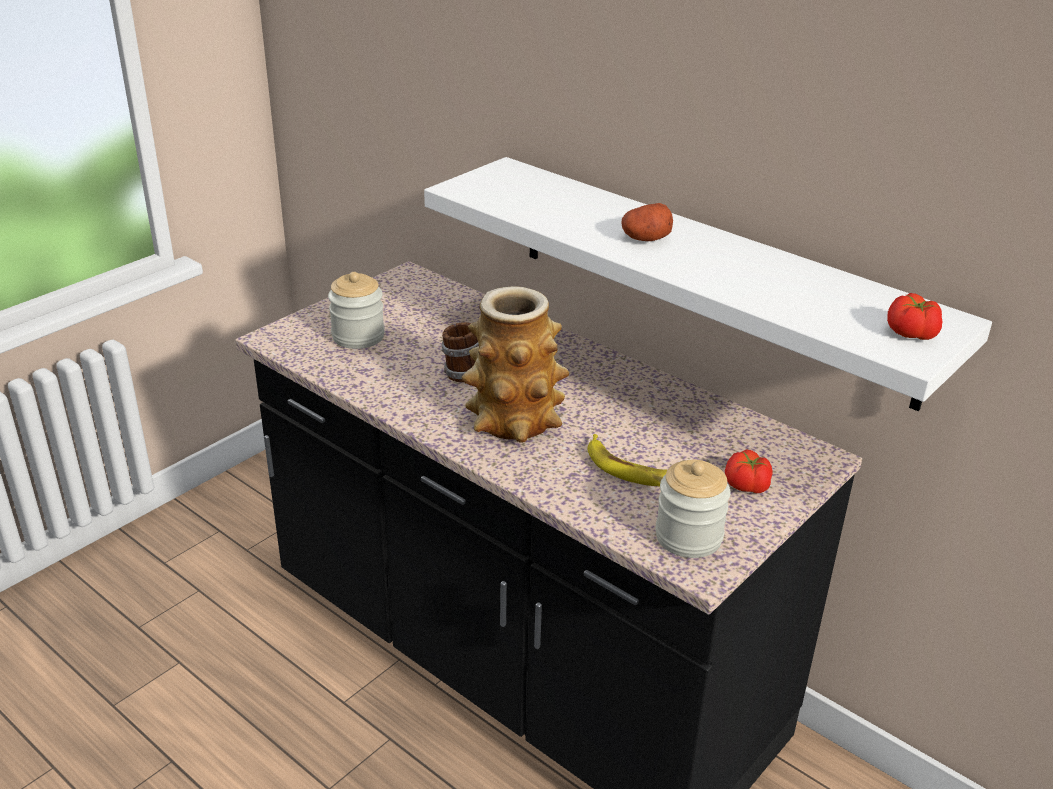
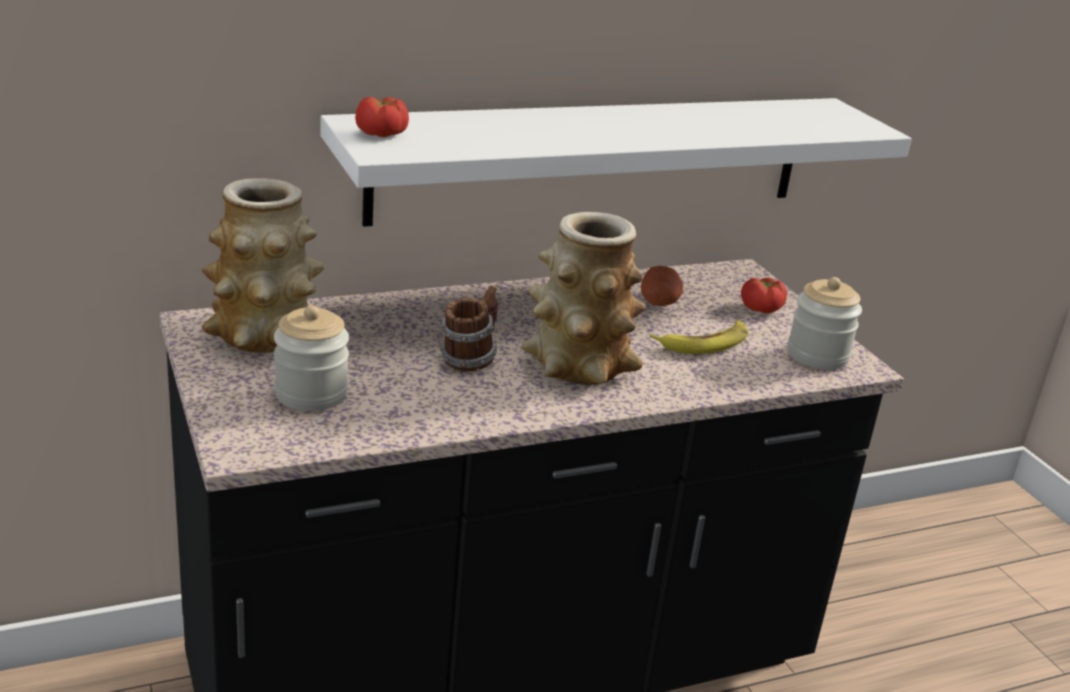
camera: 65 degrees left, 5 degrees down
potato [621,203,673,241] -> potato moved to [641,266,683,306]
tomato [887,293,942,340] -> tomato moved to [355,97,409,137]
none -> vase [202,178,325,353]

